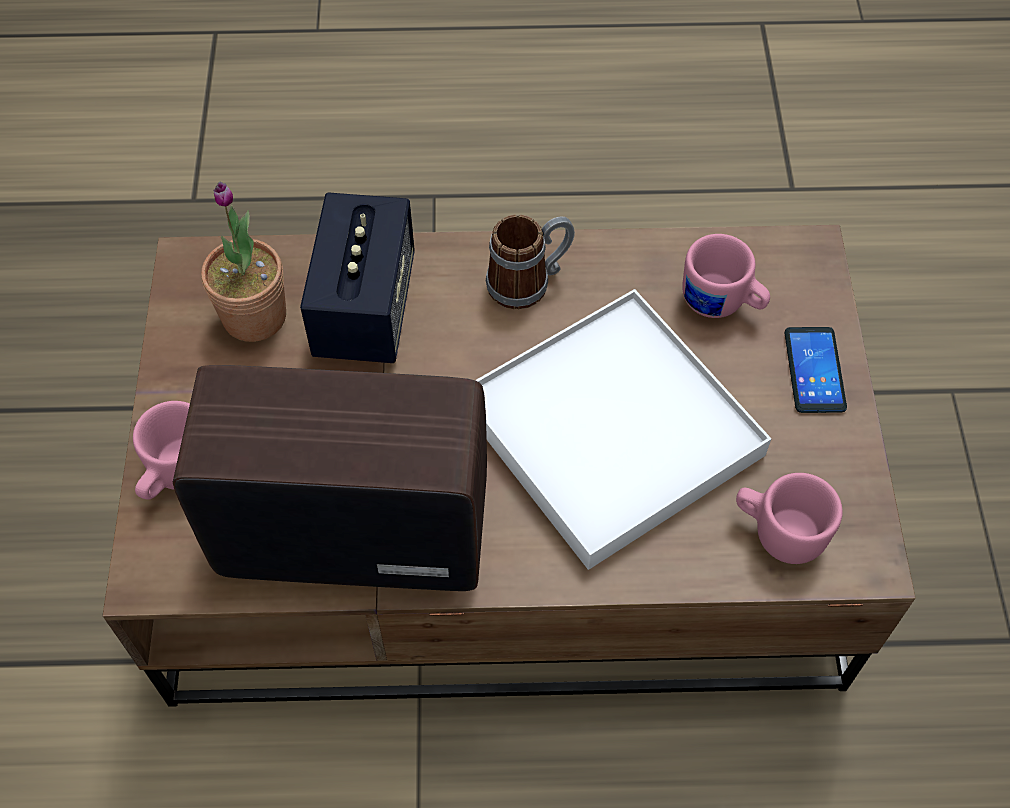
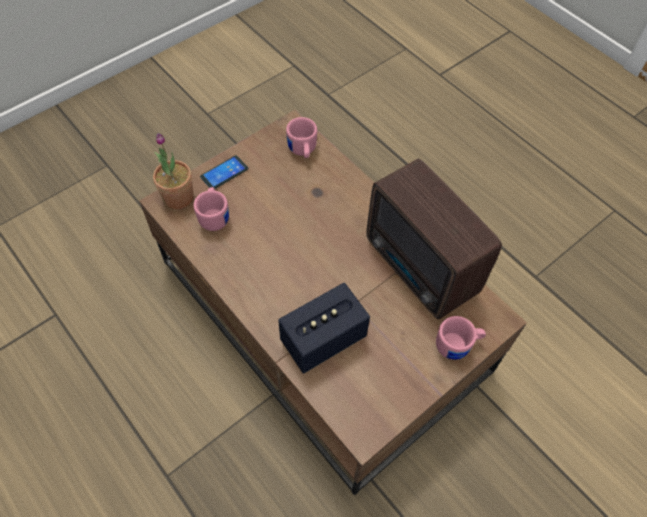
camera: 130 degrees left, 0 degrees up
potted plant [201,182,286,342] -> potted plant moved to [153,133,194,209]
white tray [476,289,771,570] -> none
mug [486,214,575,310] -> none

